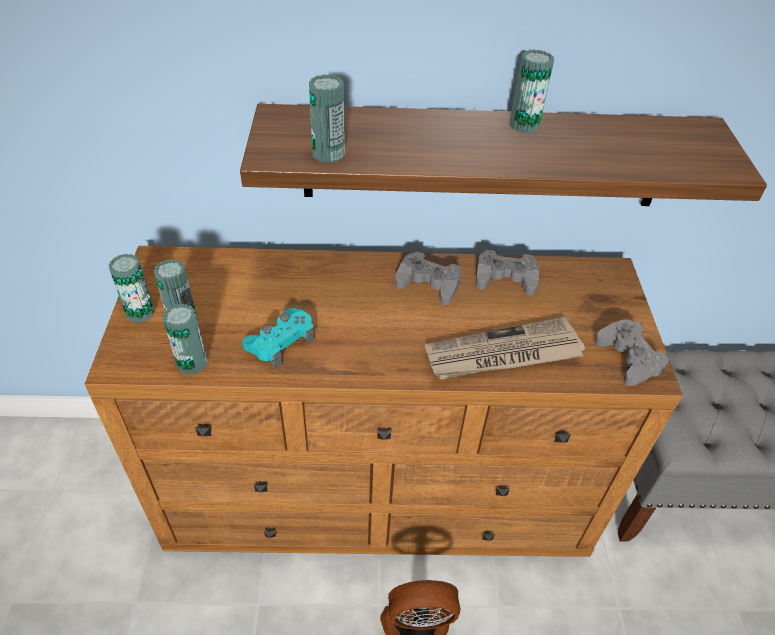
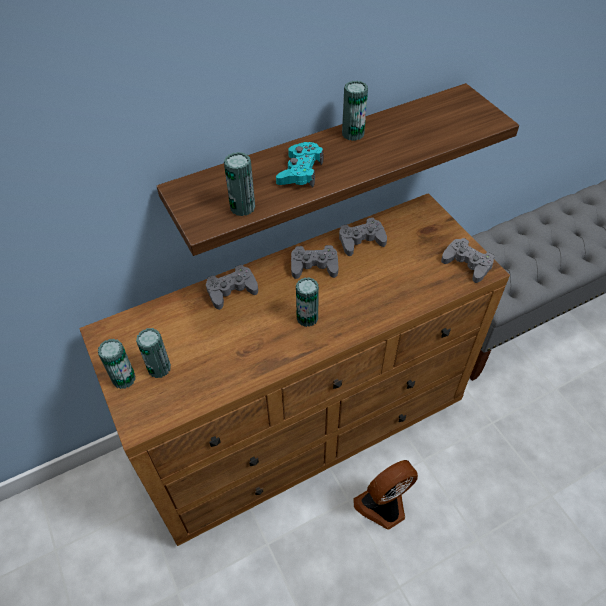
camera: 25 degrees left, 5 degrees up
can [162,303,207,375] -> can moved to [296,277,319,327]
turquoise game controller [242,308,315,368] -> turquoise game controller moved to [276,142,323,187]
newspaper [425,317,585,380] -> none
none -> grey game controller [206,265,258,310]

